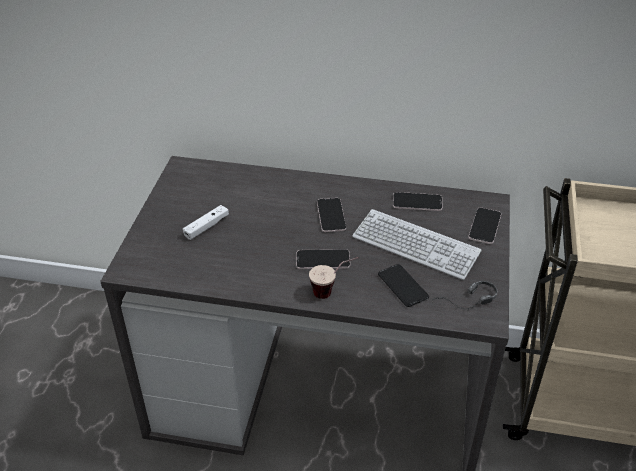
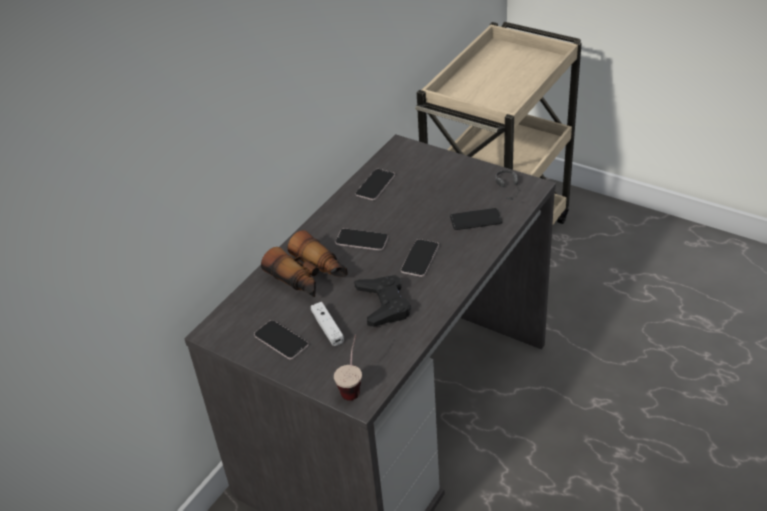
camera: 65 degrees left, 0 degrees up
cup [309,257,358,299] -> cup moved to [334,335,362,401]
keyboard [352,209,482,280] -> none
phone [468,207,501,244] -> phone moved to [254,320,309,359]
none -> binoculars [261,230,348,297]
none -> black game controller [354,275,411,327]

